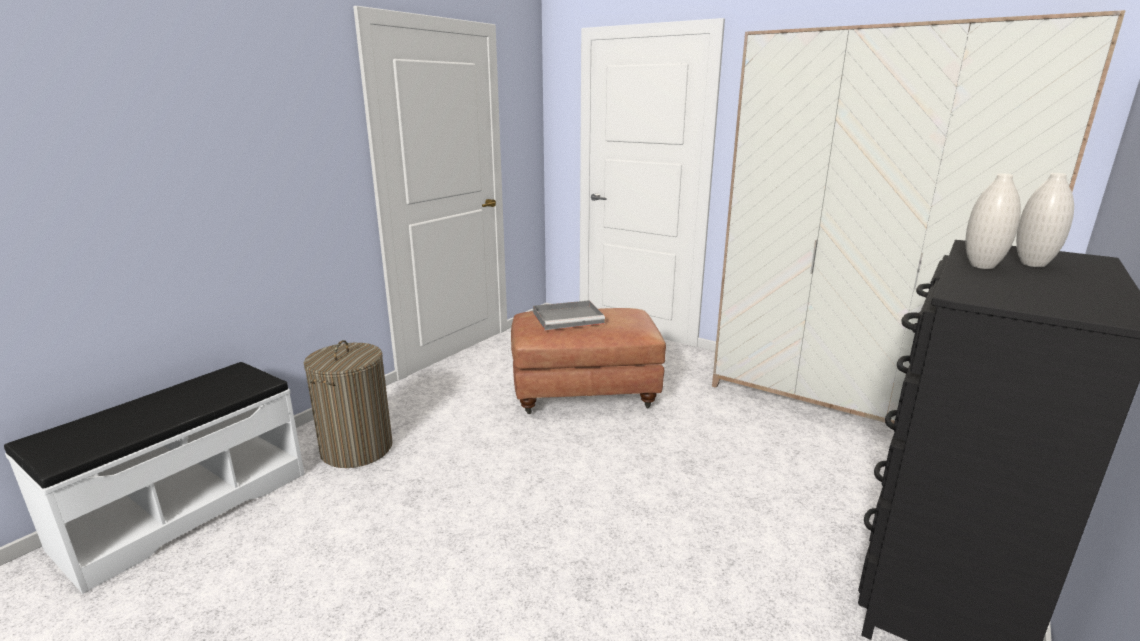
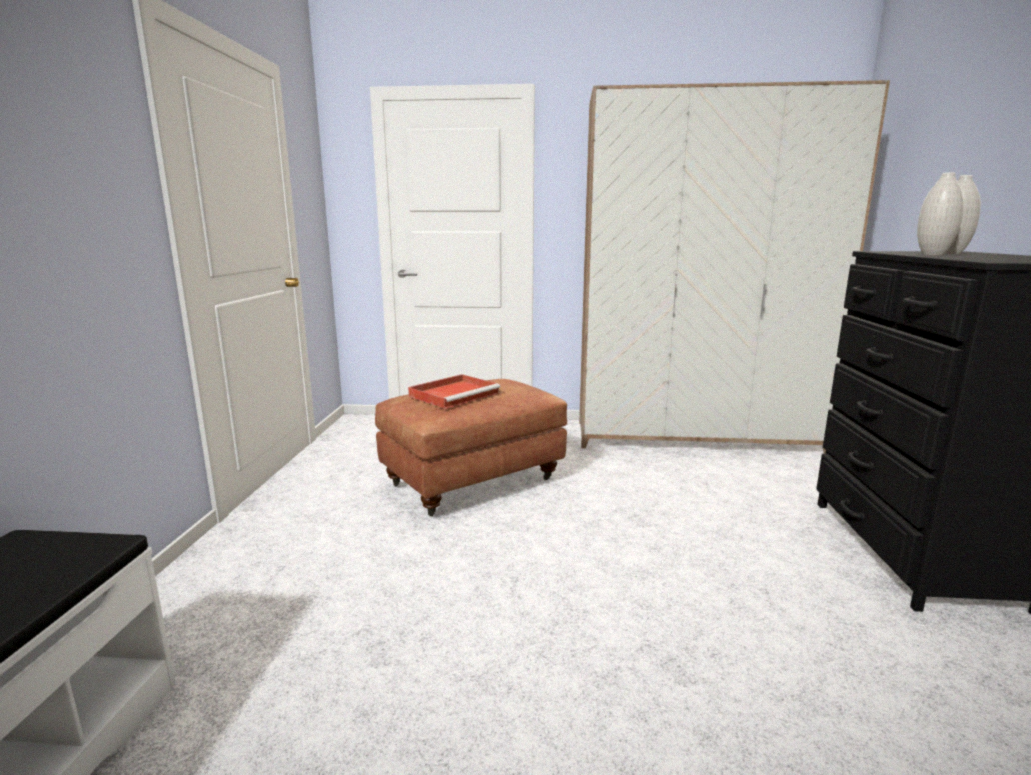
camera: 30 degrees left, 5 degrees down
laundry basket [304,340,393,468] -> none
grey tray [533,300,605,330] -> red tray [408,374,500,409]

